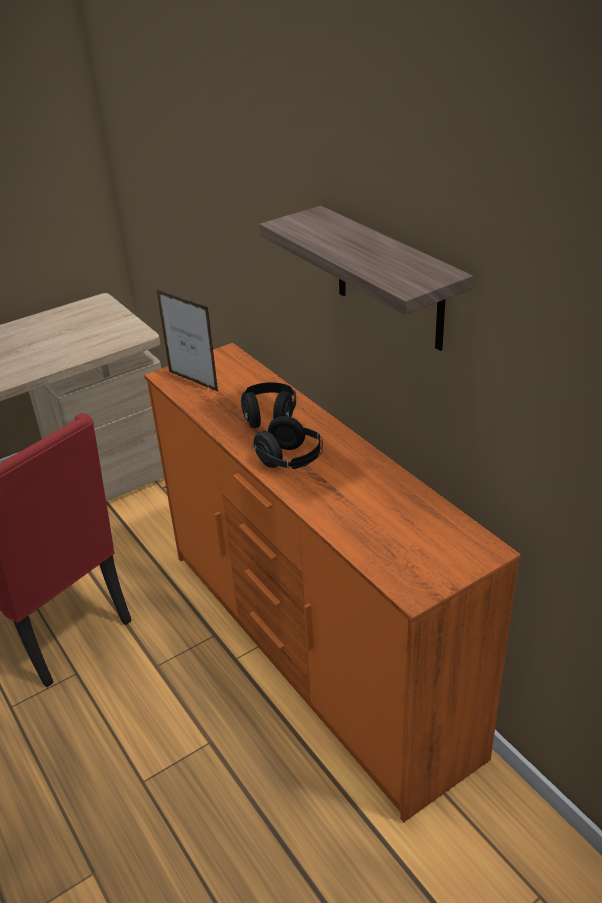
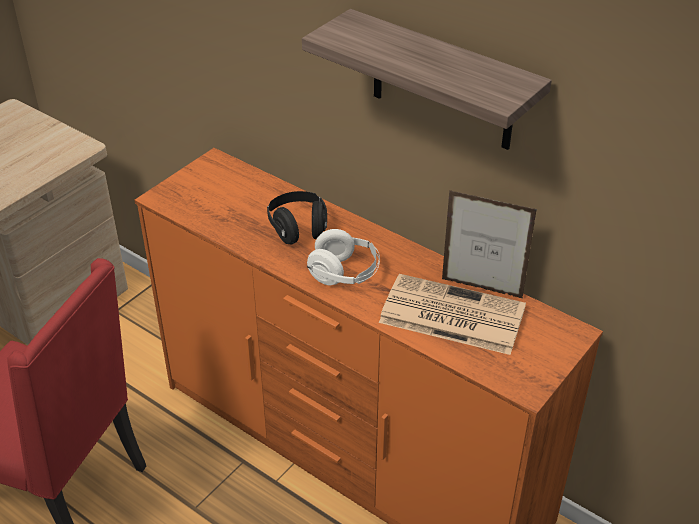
camera: 20 degrees left, 5 degrees up
picture frame [156,289,218,392] -> picture frame moved to [442,190,537,298]
black headphones [252,416,323,469] -> white headphones [307,229,380,285]
none -> newspaper [379,274,526,355]

